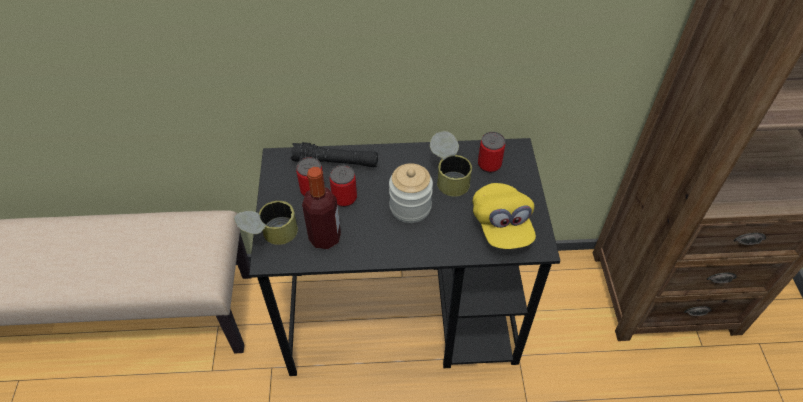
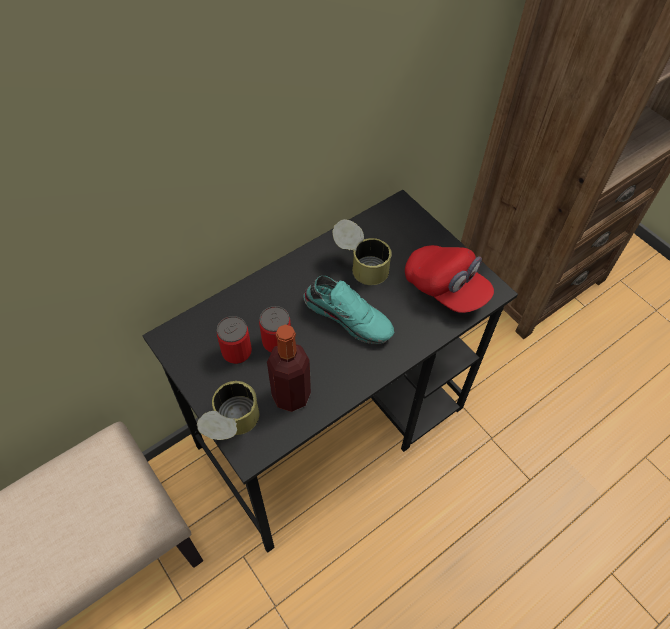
camera: 35 degrees left, 5 degrees up
black flashlight [290,142,378,167] -> none
jar [389,163,433,223] -> turquoise shoe [303,276,394,344]
yellow cap [473,183,536,249] -> red cap [405,245,494,313]
can [478,132,505,173] -> none

